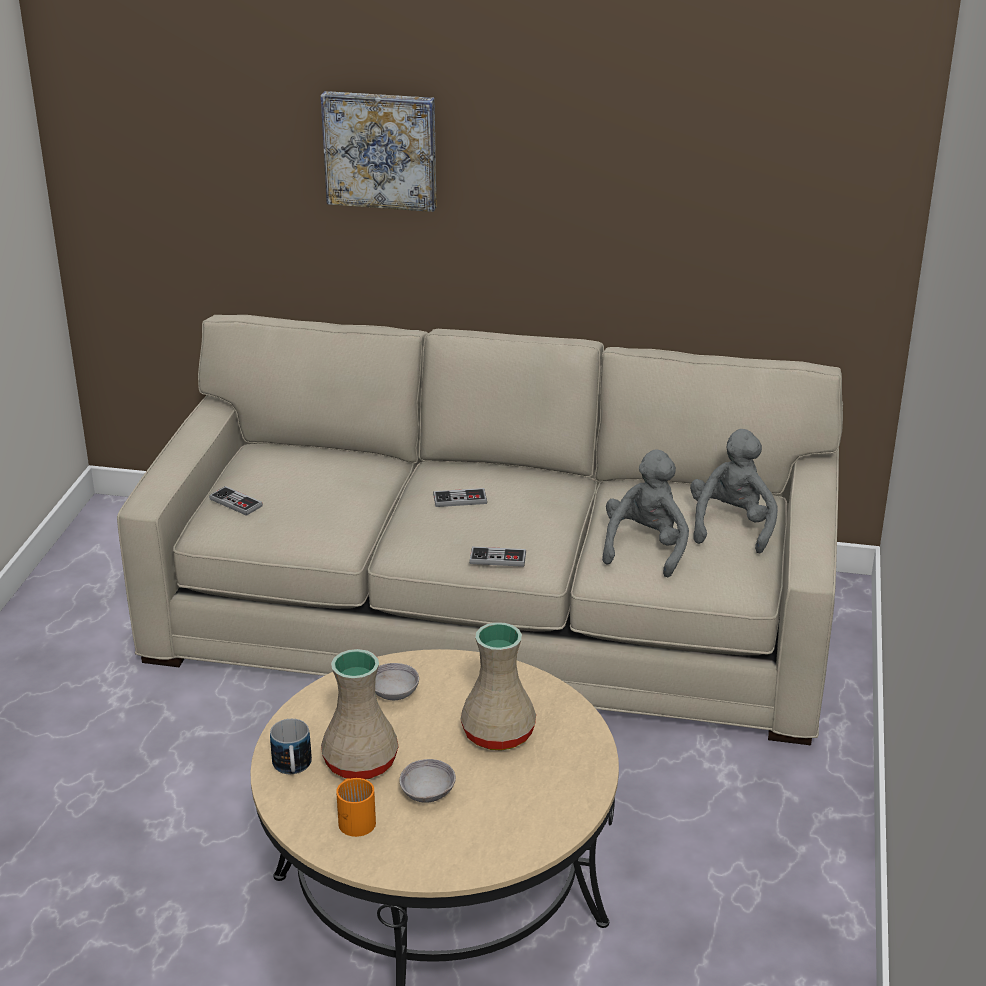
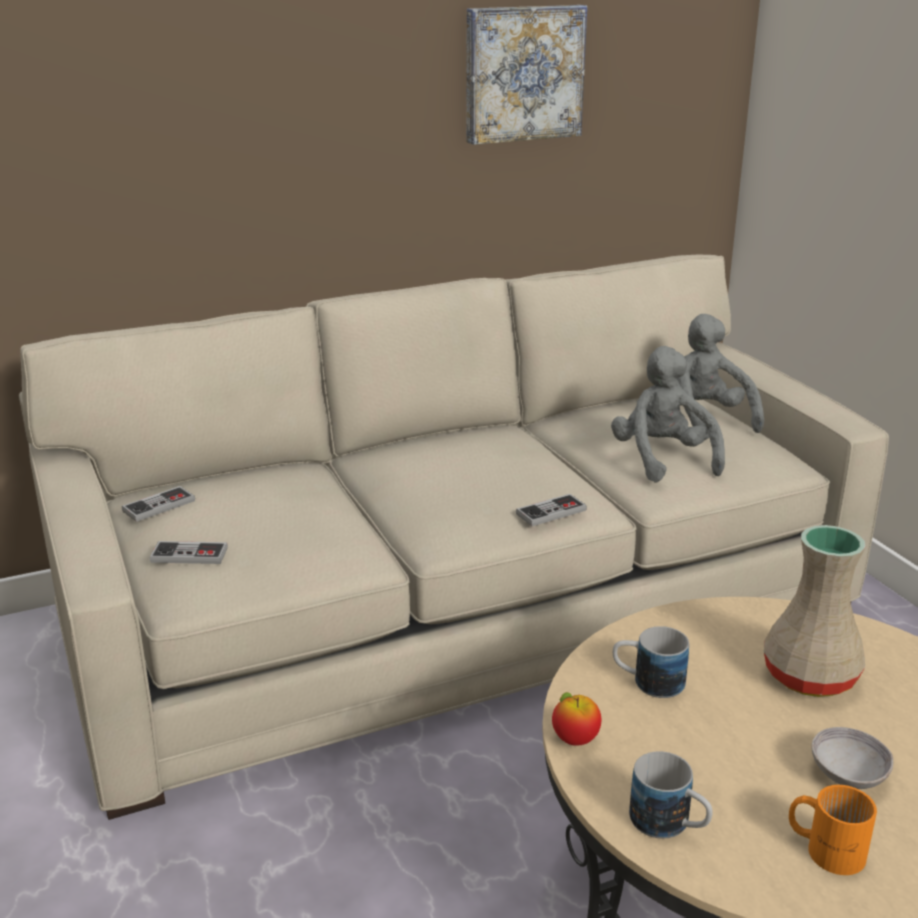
camera: 35 degrees left, 5 degrees down
picture [321,91,437,212] -> picture moved to [466,5,587,145]
beige vase [321,649,399,779] -> none
grey bowl [375,663,419,700] -> mug [613,626,689,698]
game controller [433,488,487,507] -> game controller moved to [122,486,195,522]
none -> apple [552,692,601,746]

